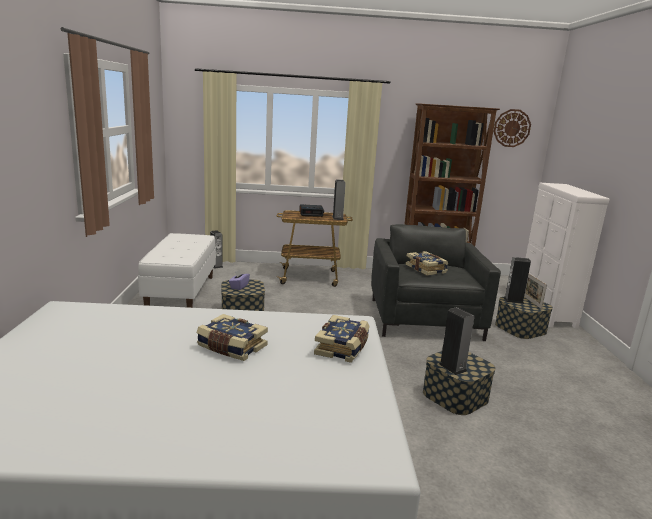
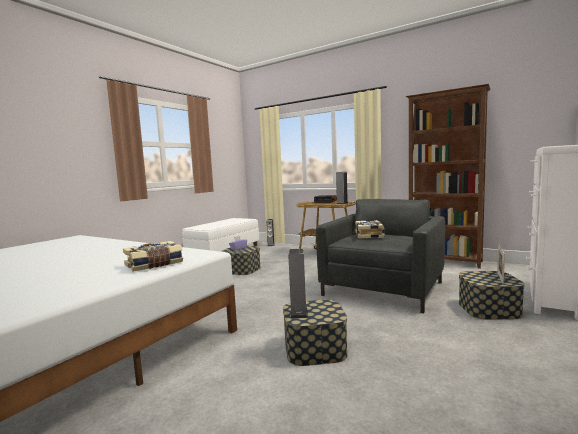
camera: 35 degrees right, 10 degrees down
book [196,314,268,361] -> none
wall clock [494,109,531,147] -> none
speaker [504,257,531,304] -> none

